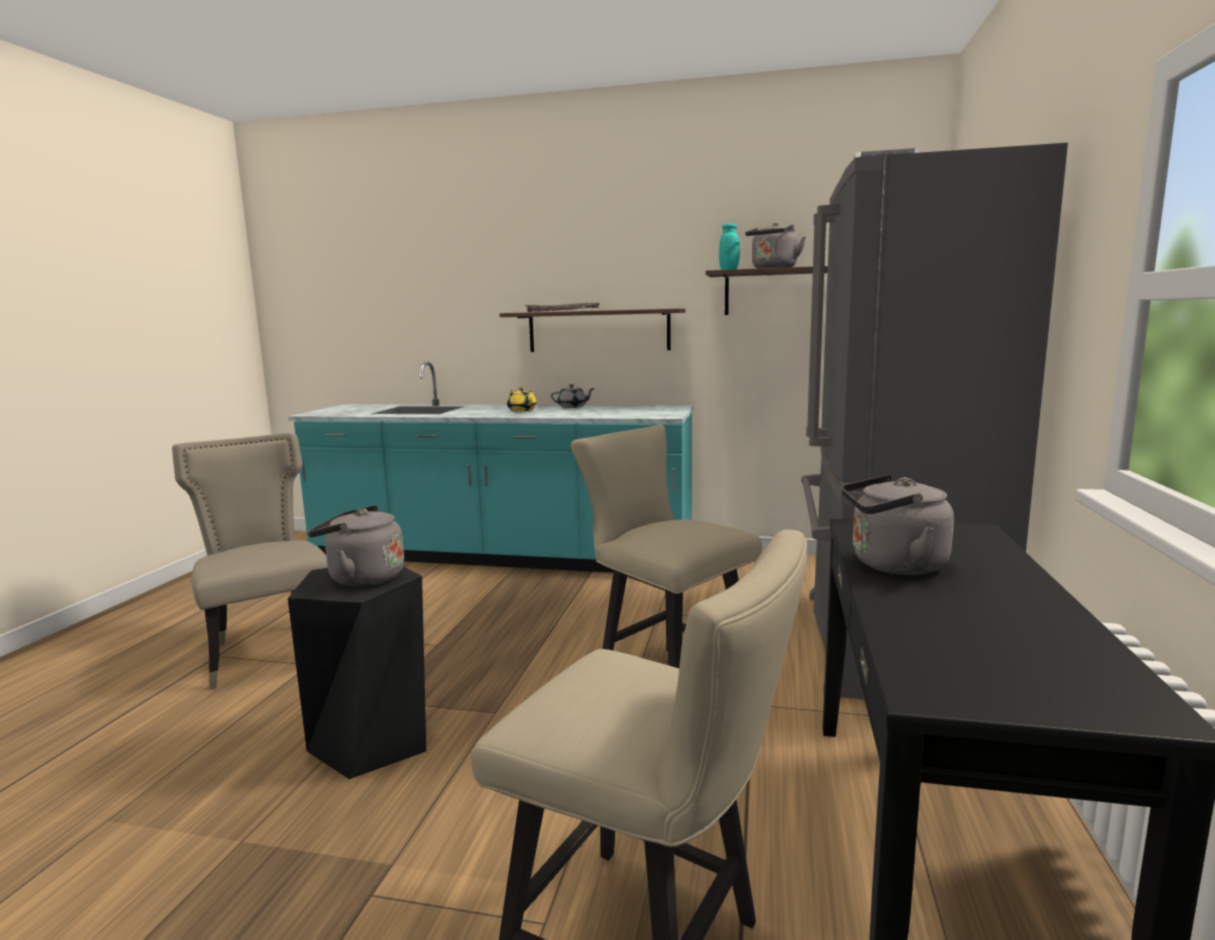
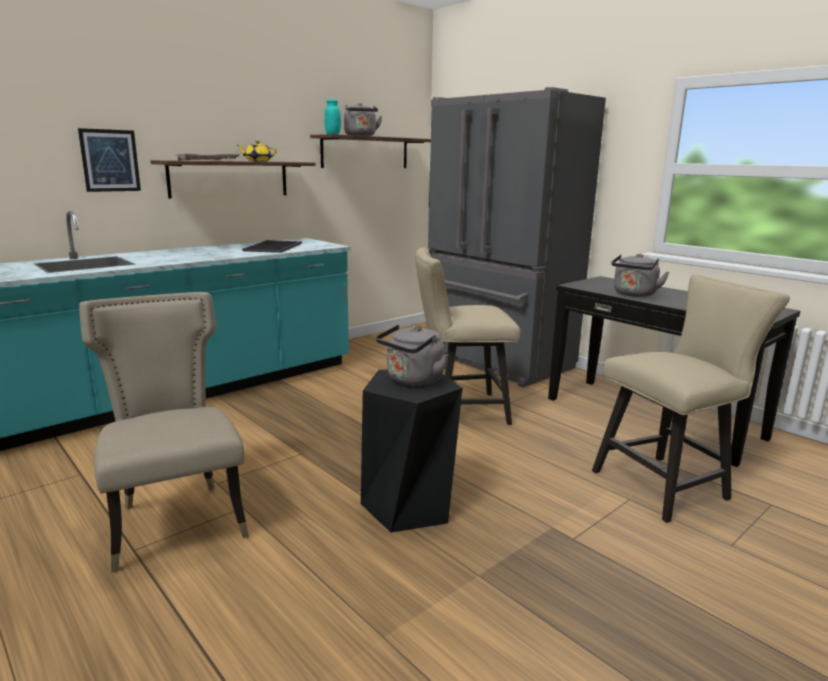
camera: 55 degrees left, 5 degrees up
beige chair [172,433,328,690] -> beige chair turned 60 degrees clockwise [79,292,249,573]
yellow teapot [507,387,537,411] -> yellow teapot moved to [238,141,277,161]
grey teapot [551,384,595,408] -> none
none -> picture [78,128,141,192]
none -> tray [242,240,302,253]

